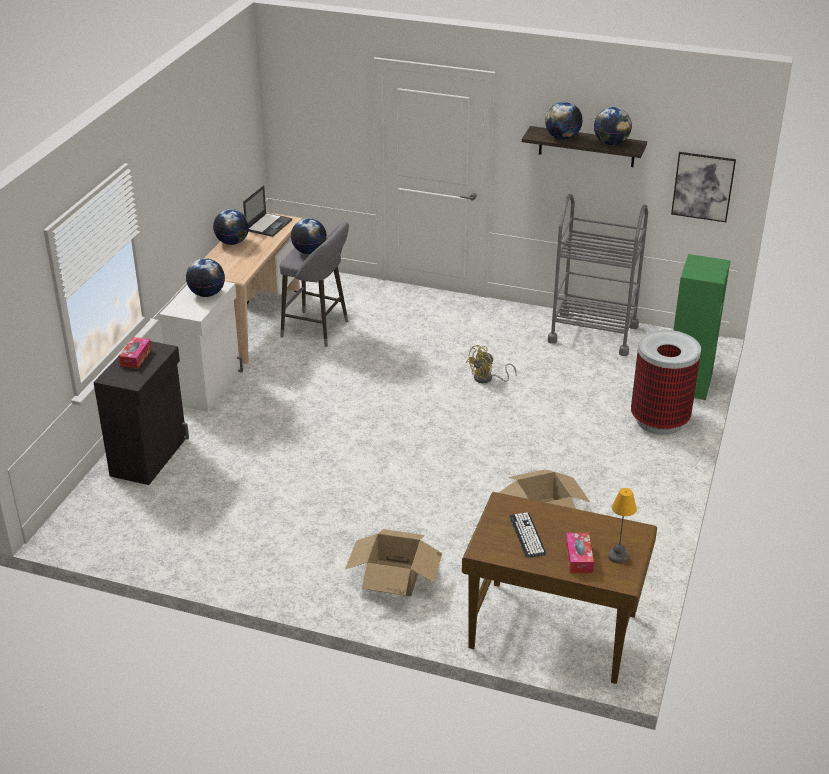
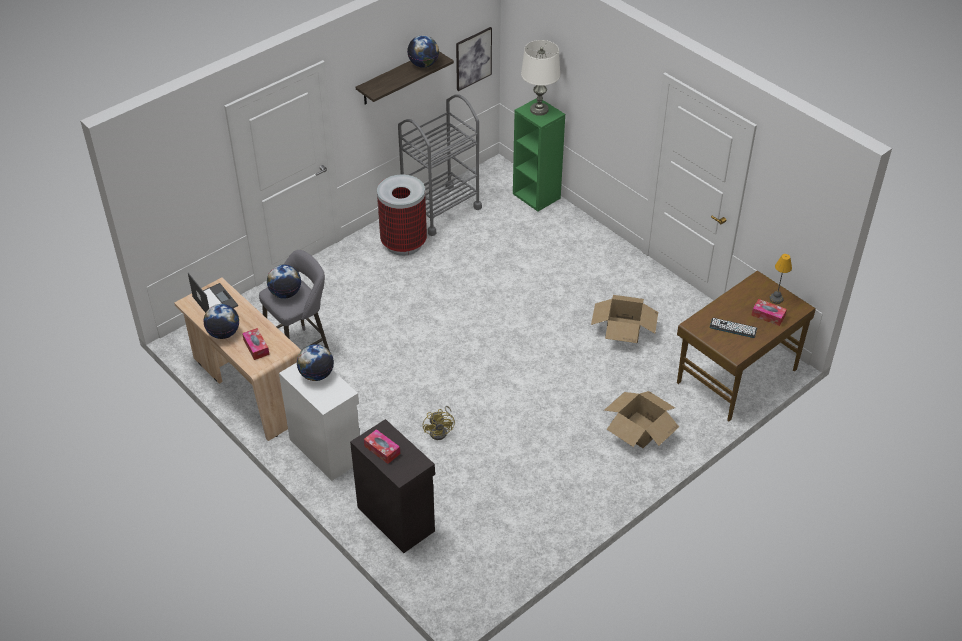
camera: 60 degrees left, 10 degrees up
yellow fan [466,345,517,383] -> yellow fan moved to [423,406,455,440]
globe [545,102,583,140] -> none
trash can [631,330,701,435] -> trash can moved to [377,175,427,256]
none -> tissue box [242,328,269,360]
none -> white table lamp [521,40,560,116]

